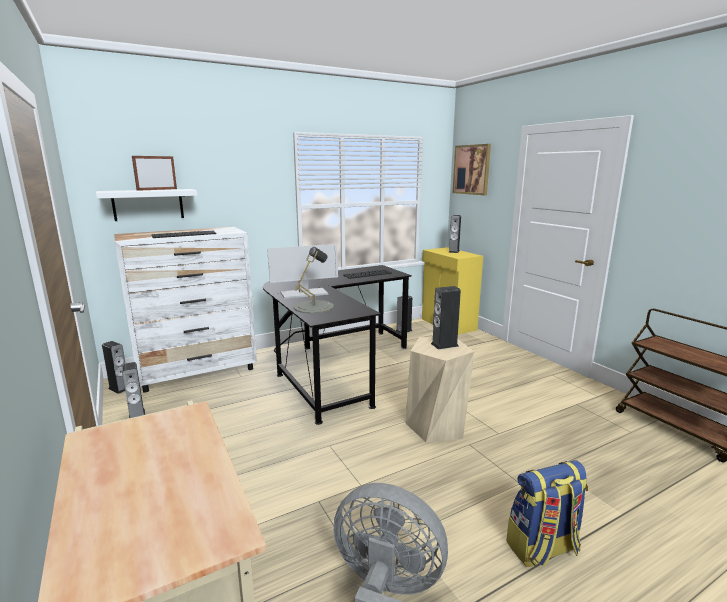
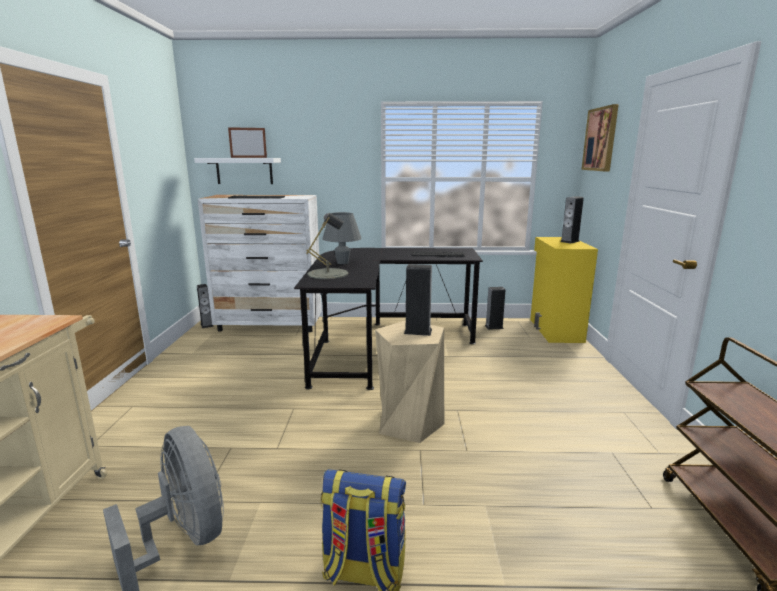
camera: 30 degrees right, 0 degrees up
speaker [122,362,145,418] -> none
monitor [267,244,338,299] -> grey table lamp [322,212,362,264]

